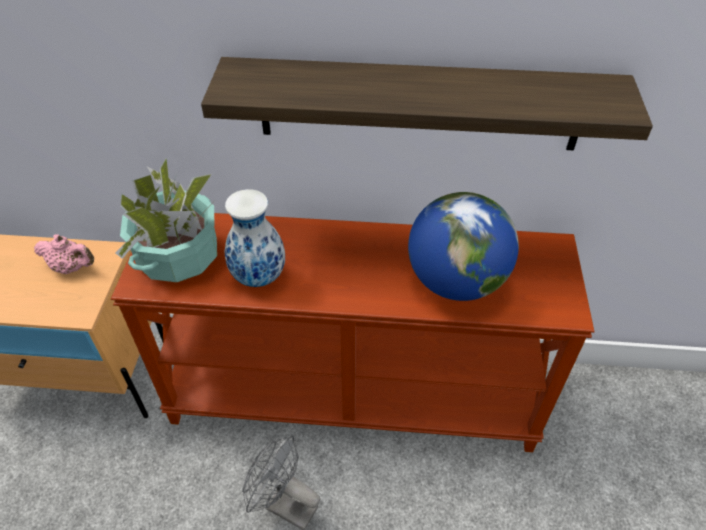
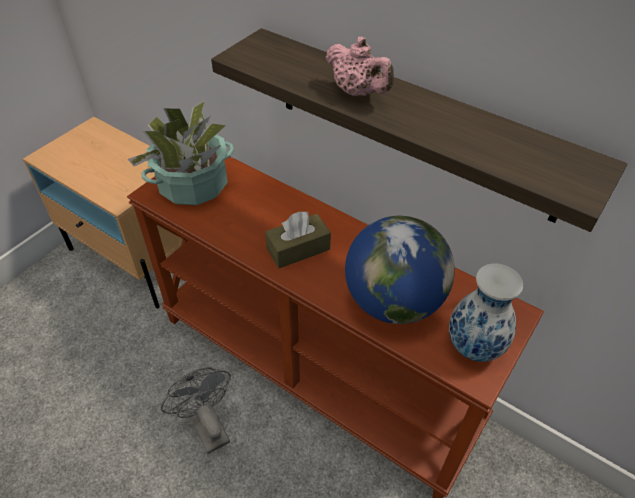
camera: 30 degrees right, 0 degrees up
pink teapot [34,234,94,274] -> pink teapot moved to [326,37,394,97]
vase [225,189,285,287] -> vase moved to [449,263,523,362]
none -> brown tissue box [265,212,331,268]

